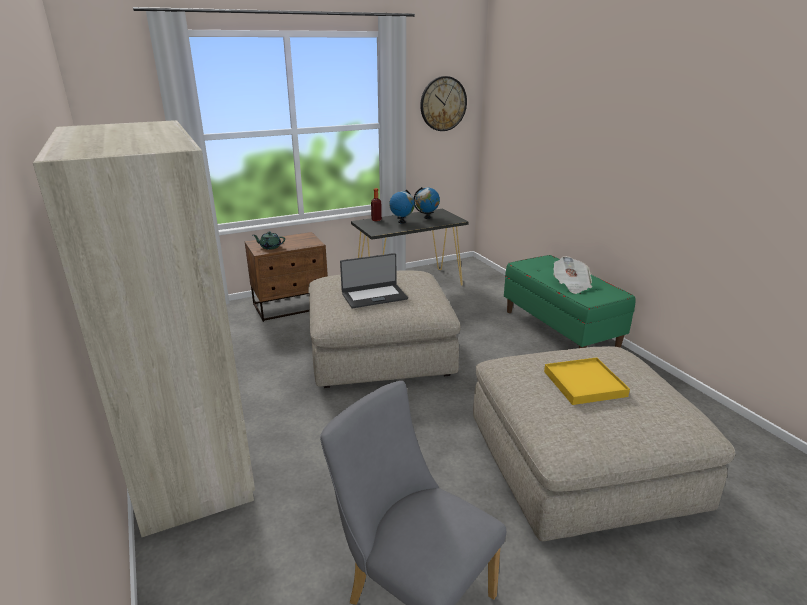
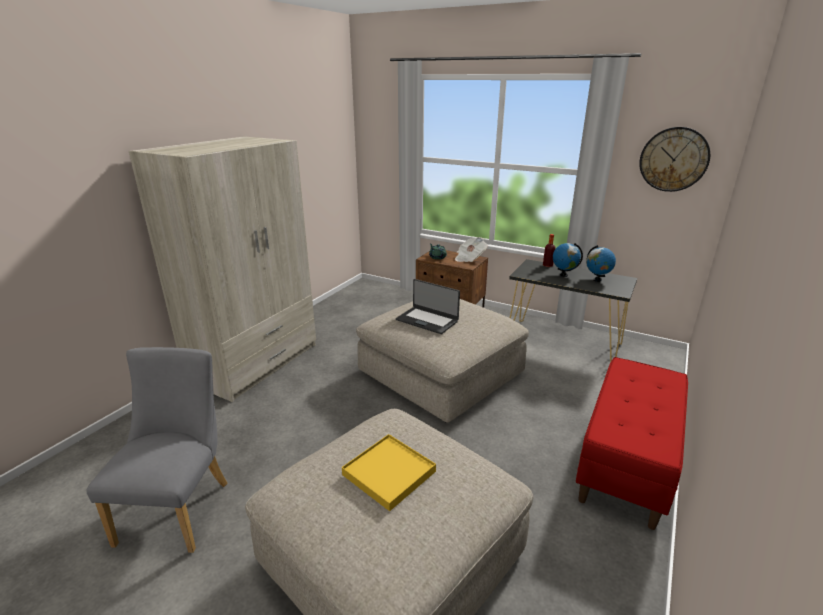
camera: 55 degrees right, 0 degrees up
green bench [504,255,636,348] -> red bench [576,357,688,530]
newspaper [553,256,592,294] -> newspaper moved to [455,237,487,262]

